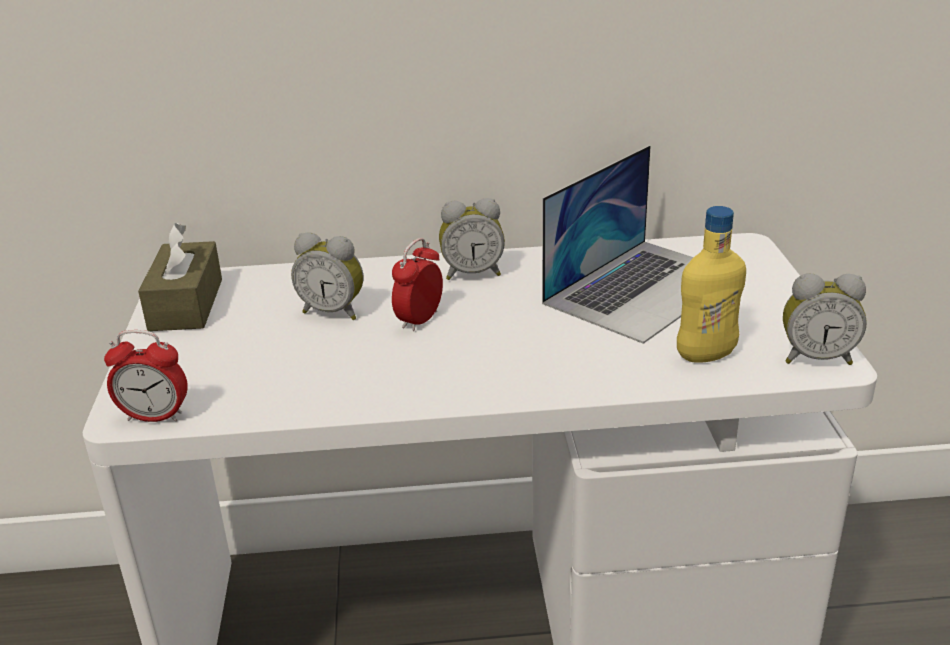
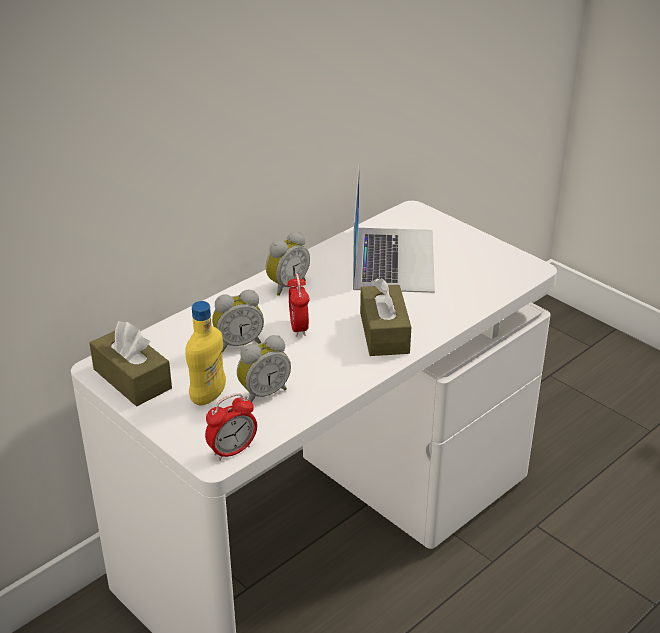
camera: 40 degrees left, 5 degrees up
yellow bottle [677,206,746,363] -> yellow bottle moved to [185,301,226,406]
alarm clock [783,273,867,365] -> alarm clock moved to [237,335,291,402]
none -> brown tissue box [360,278,411,356]

